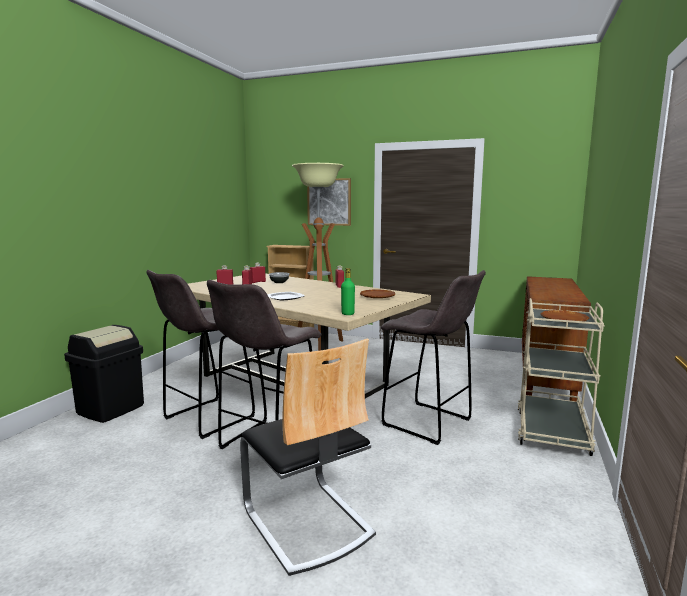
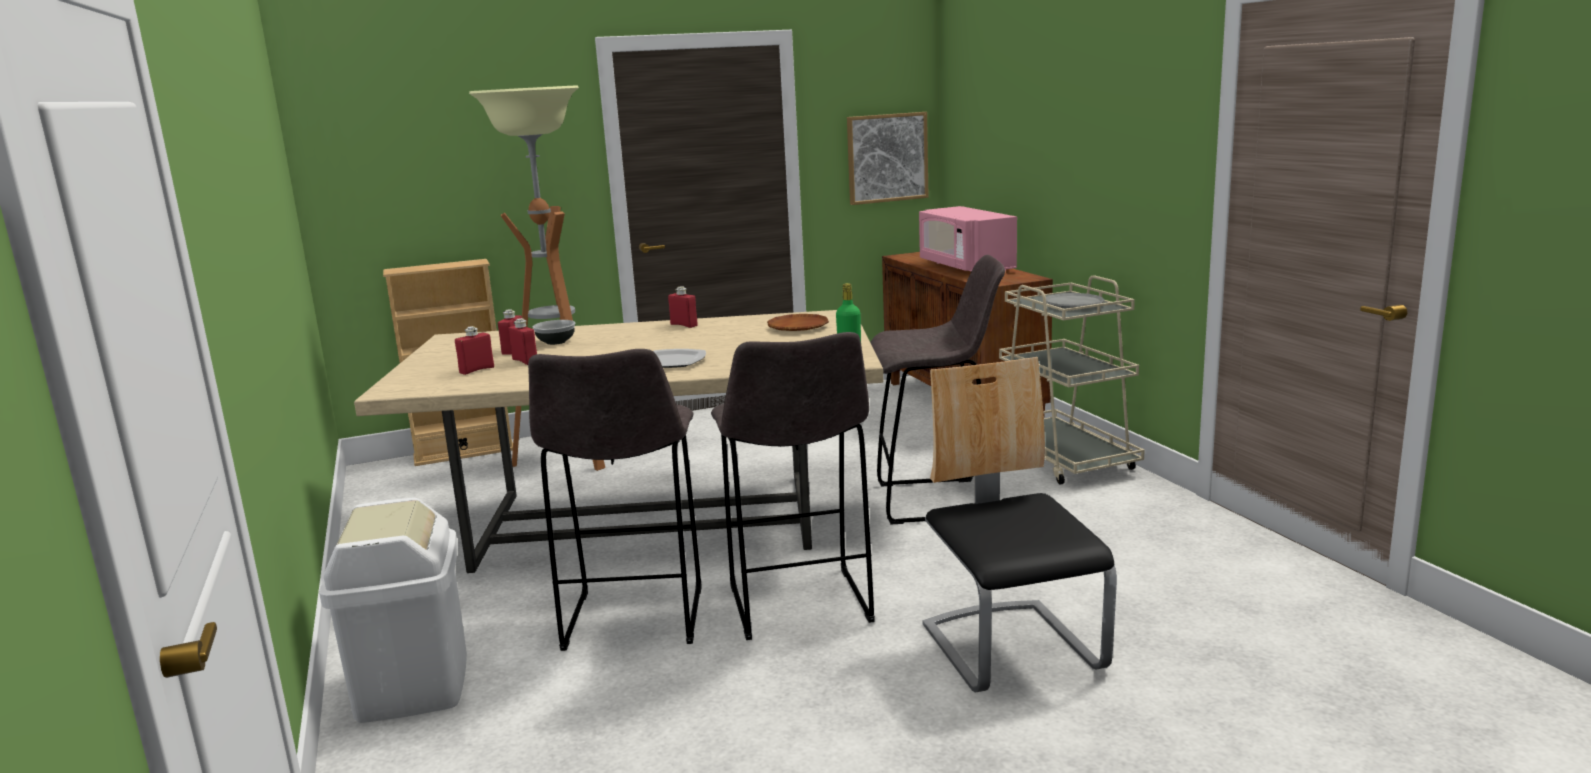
camera: 40 degrees left, 5 degrees up
black trash can [64,325,144,423] -> white trash can [319,497,467,723]
chair [240,338,376,576] -> chair turned 120 degrees counterclockwise [923,357,1117,692]
picture [307,178,351,226] -> picture moved to [847,112,929,205]
brown plate [541,310,589,323] -> grey plate [1046,293,1105,308]
none -> pink microwave [919,206,1017,271]

